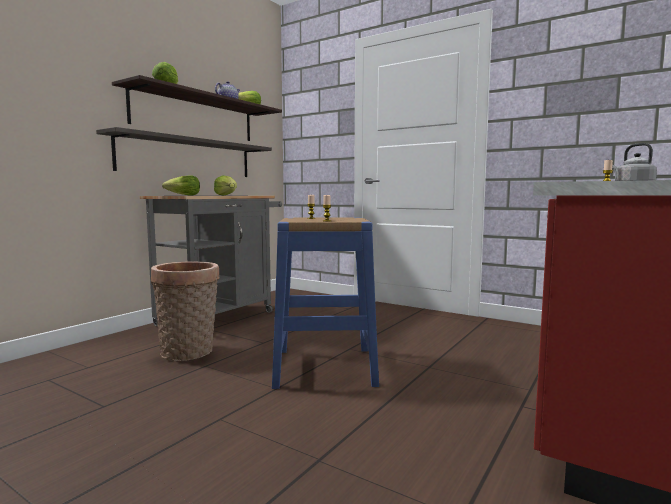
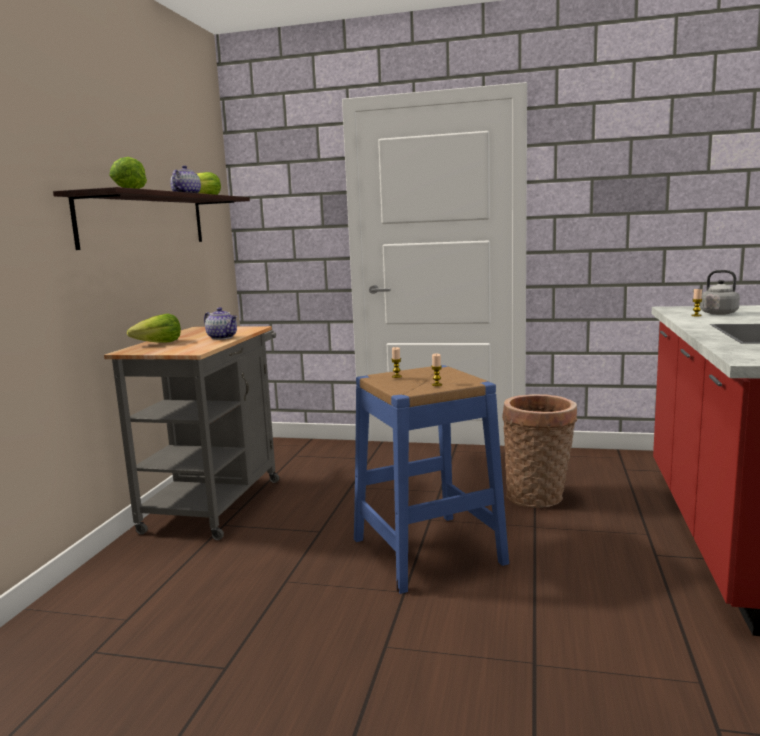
camera: 20 degrees left, 5 degrees up
shelf [96,127,272,177] -> none
basket [151,261,219,361] -> basket moved to [502,394,578,508]
lettuce [214,176,237,196] -> teapot [204,307,237,340]

